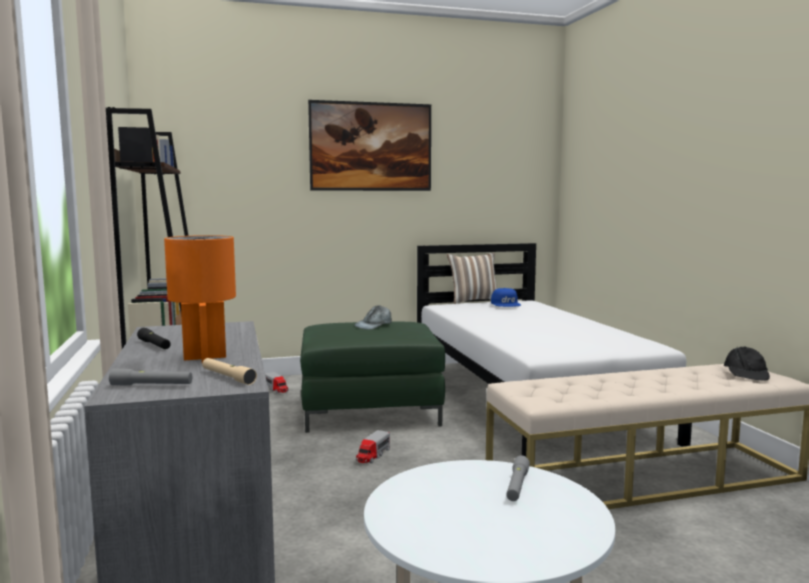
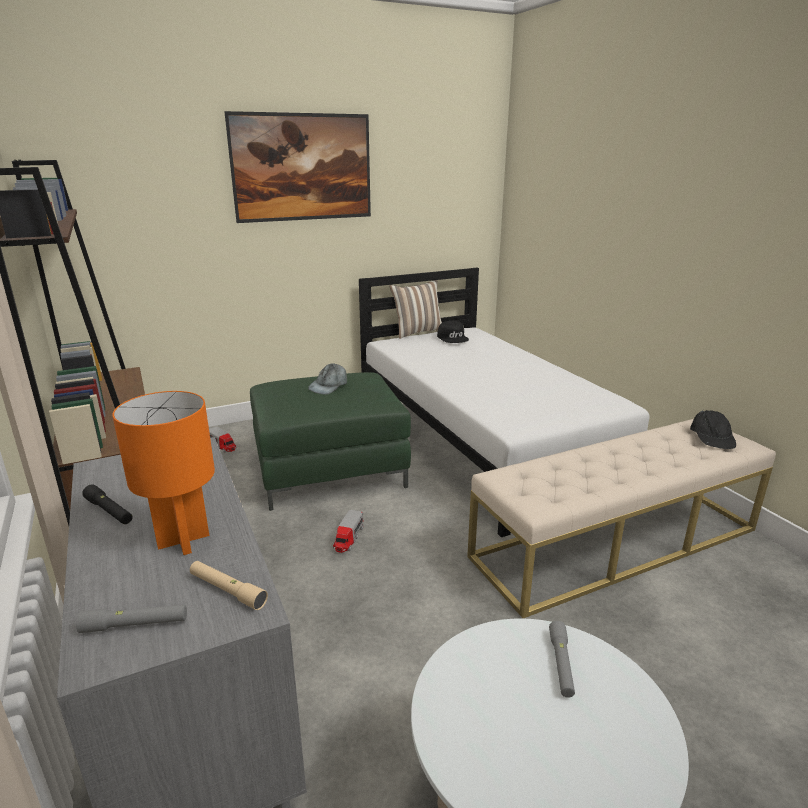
camera: 10 degrees left, 15 degrees up
blue cap [491,288,521,307] -> black cap [437,321,469,343]

